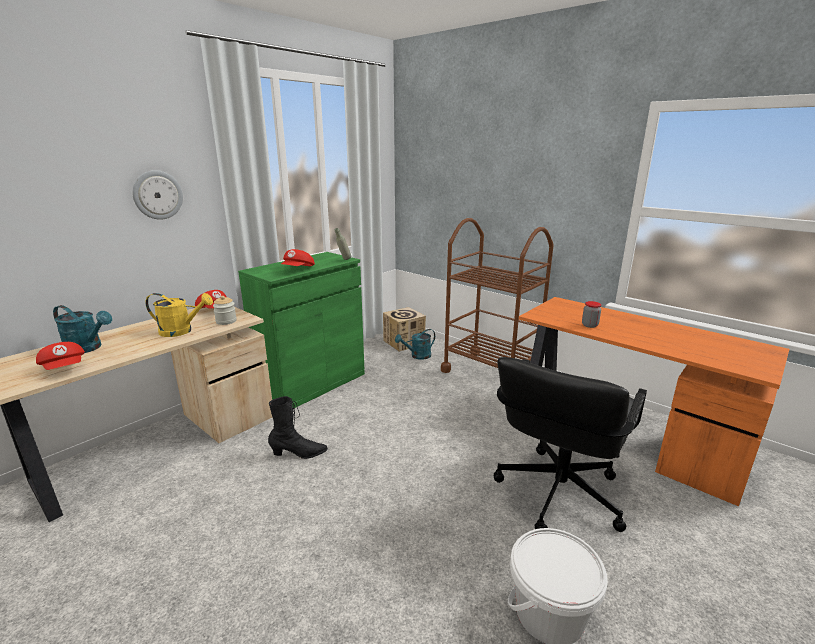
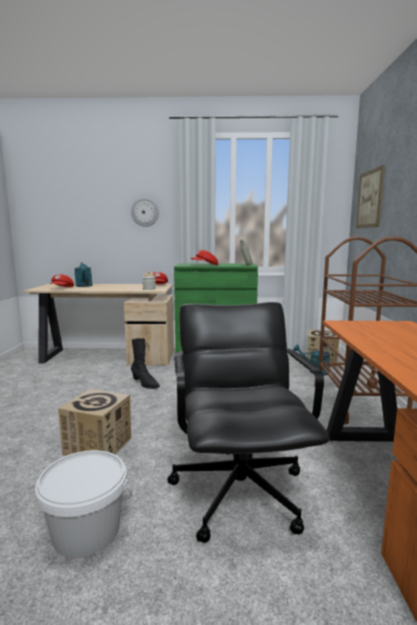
camera: 50 degrees right, 10 degrees down
yellow watering can [146,293,213,337] -> none
black office chair [494,357,647,532] -> black office chair turned 90 degrees clockwise [167,302,330,543]
jar [582,301,601,328] -> none
none -> cardboard box [58,389,131,456]
none -> picture [356,165,385,228]

